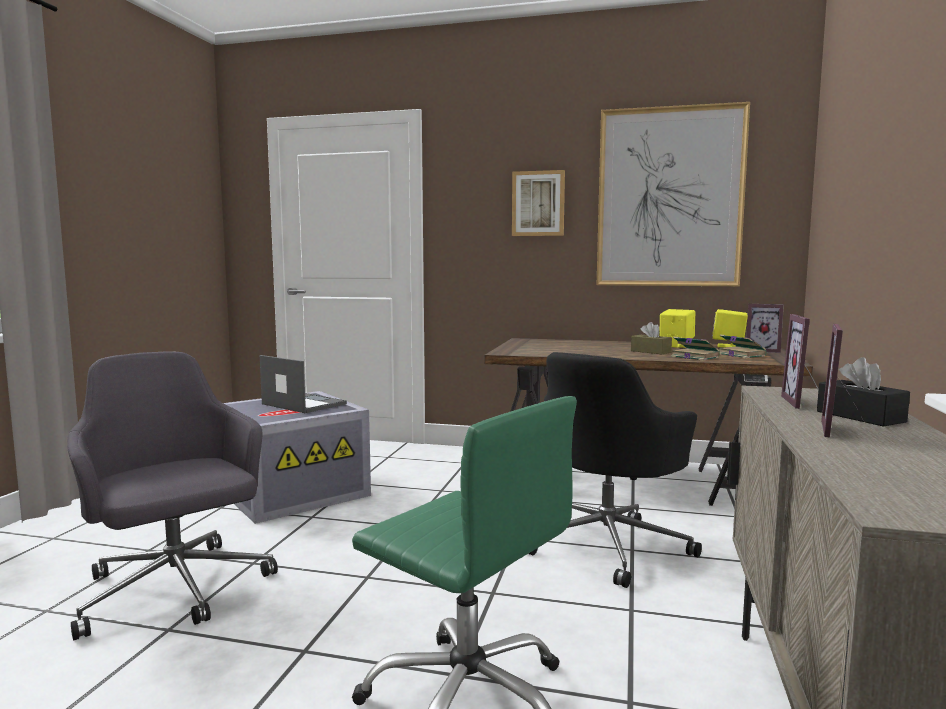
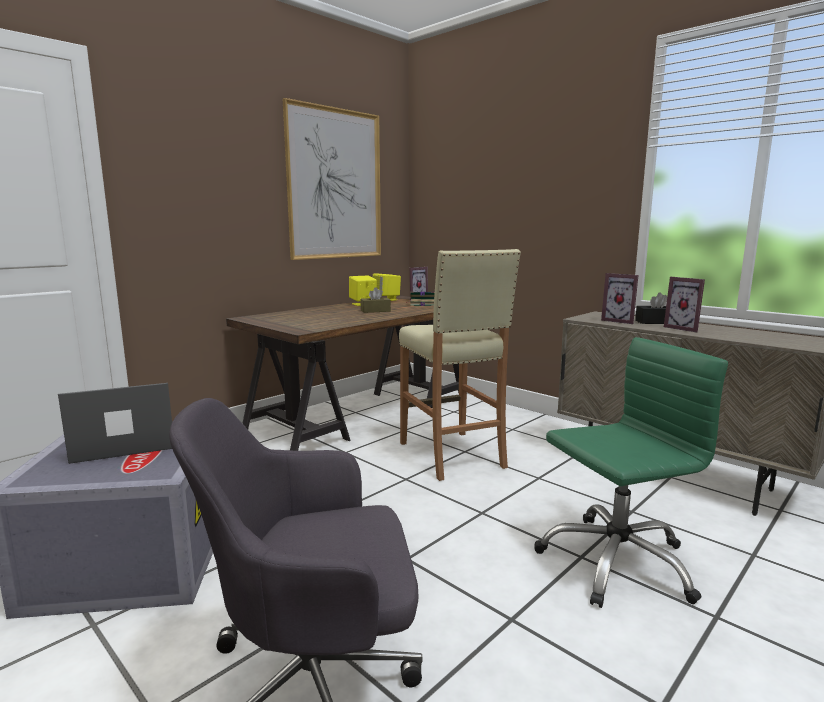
camera: 60 degrees left, 5 degrees up
picture [512,170,565,236] -> none
black office chair [529,352,702,588] -> beige stool [399,249,521,481]
book [671,336,720,361] -> none

